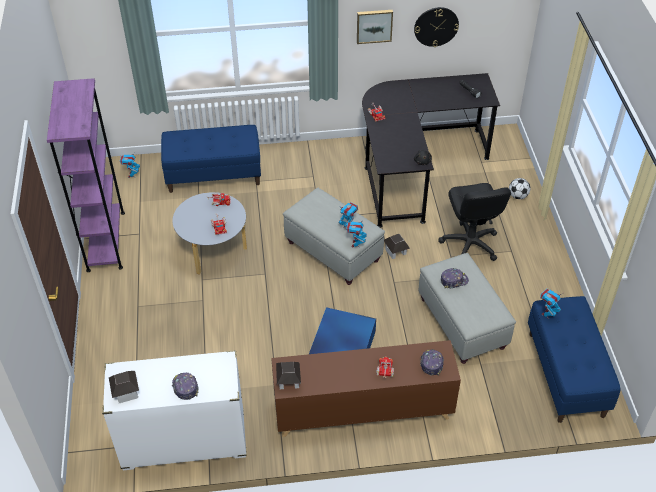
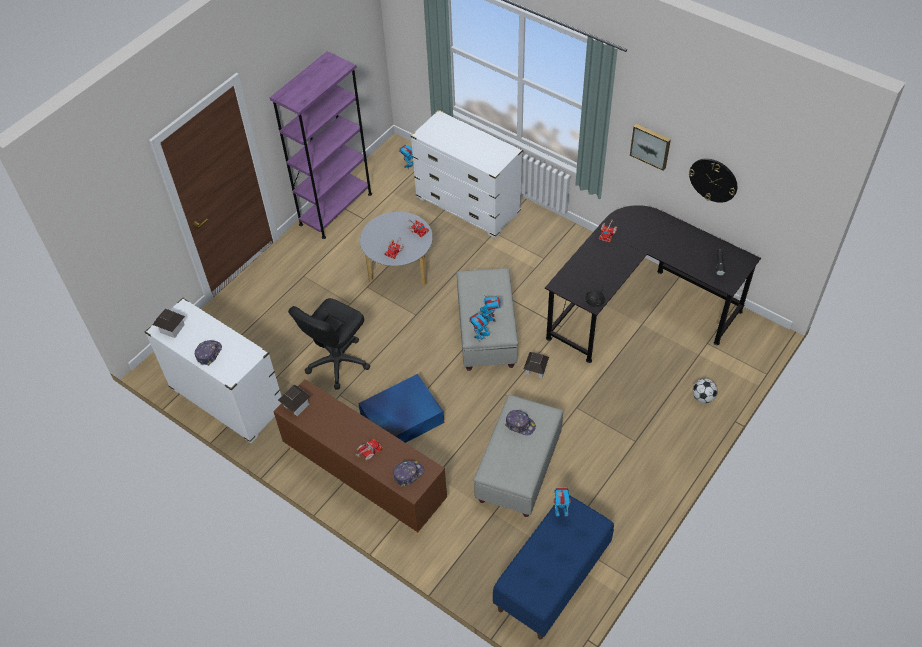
camera: 45 degrees right, 5 degrees up
blue bench [161,125,261,193] -> white dresser [411,110,523,238]
black office chair [439,183,511,261] -> black office chair moved to [288,298,370,390]

